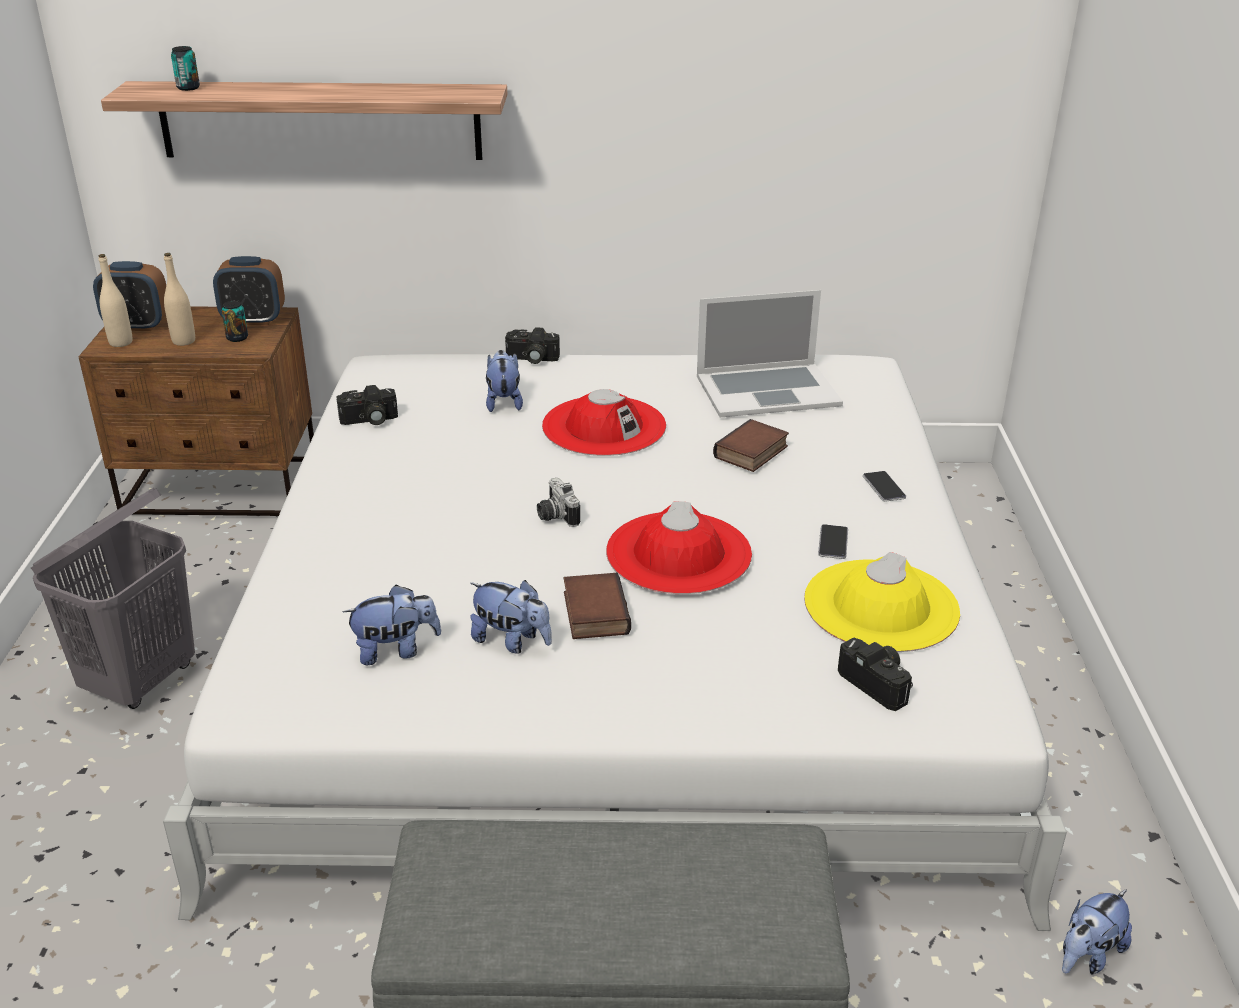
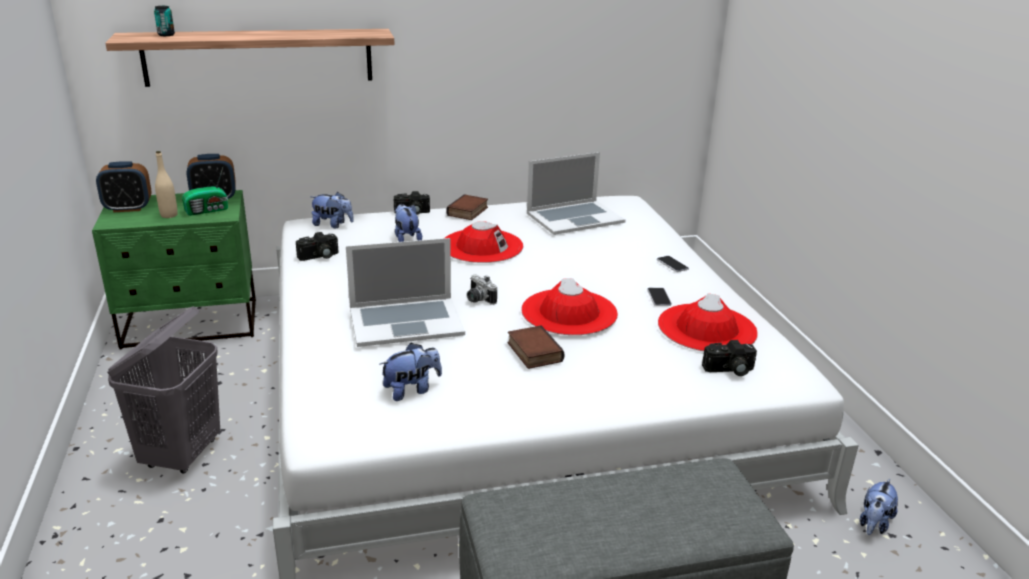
camera: 15 degrees left, 5 degrees down
brown nightstand [79,306,314,516] -> green nightstand [92,190,256,350]
beige bottle [98,254,133,347] -> none
can [222,301,248,342] -> radio [182,168,228,216]
plush toy [470,580,552,654] -> plush toy moved to [310,192,354,228]
book [713,419,789,472] -> book moved to [446,194,488,220]
yellow hat [804,552,960,652] -> red hat [658,294,758,351]
camera [838,637,913,711] -> camera turned 135 degrees clockwise [702,340,757,376]
none -> laptop [346,238,465,347]

